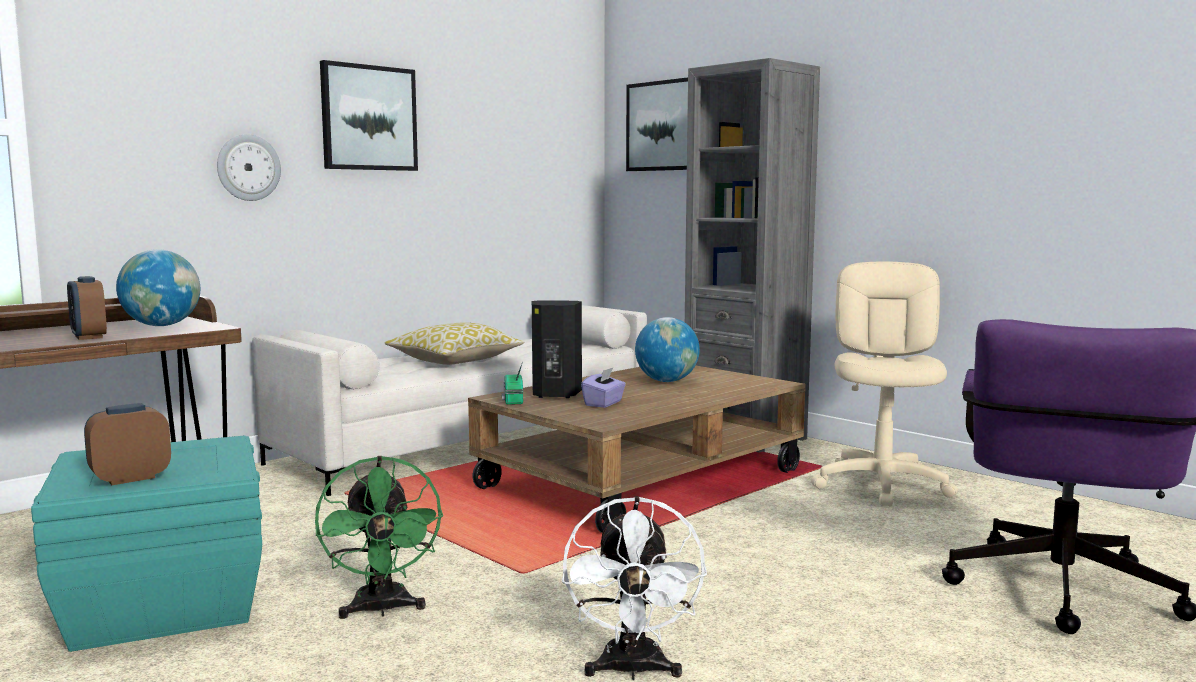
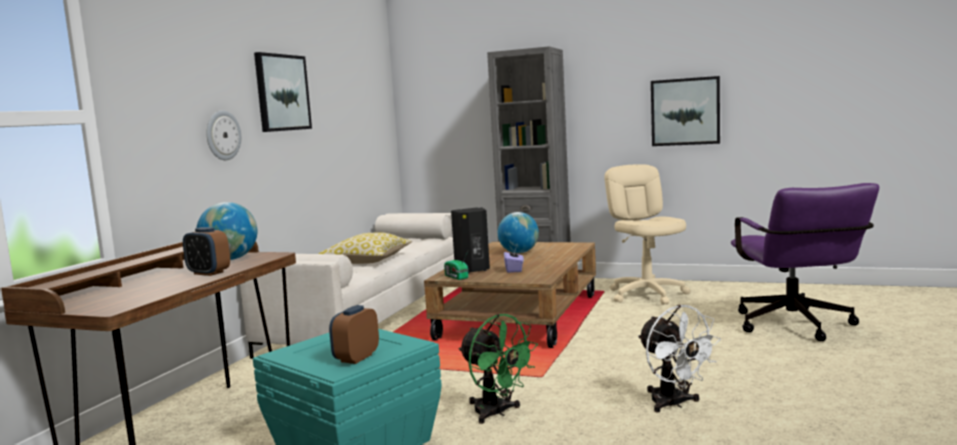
camera: 25 degrees left, 0 degrees up
picture [626,77,688,171] -> picture moved to [651,76,720,146]

